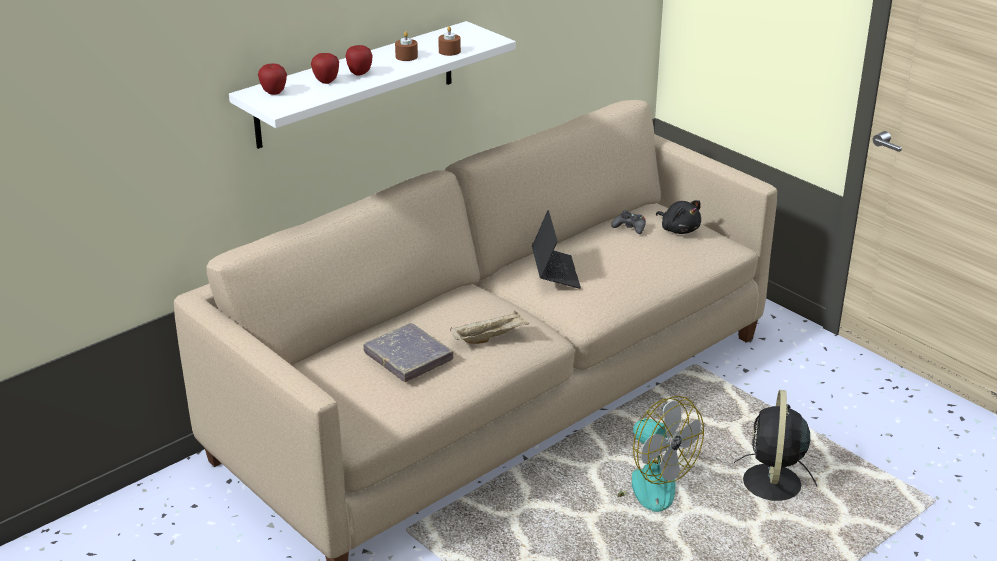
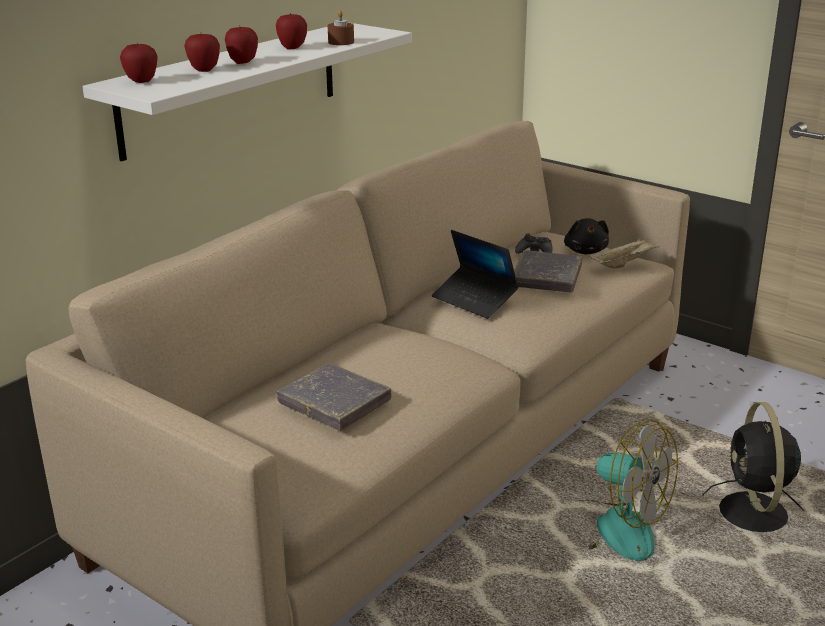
camera: 10 degrees left, 5 degrees down
brown candle [395,31,418,61] -> apple [276,12,307,49]
beige tray [450,311,529,344] -> beige tray moved to [589,238,660,268]
laptop [532,210,581,289] -> laptop turned 150 degrees clockwise [432,230,519,319]
black plush toy [656,200,701,234] -> black plush toy turned 45 degrees clockwise [564,218,609,254]
none -> grey book [514,250,582,292]

